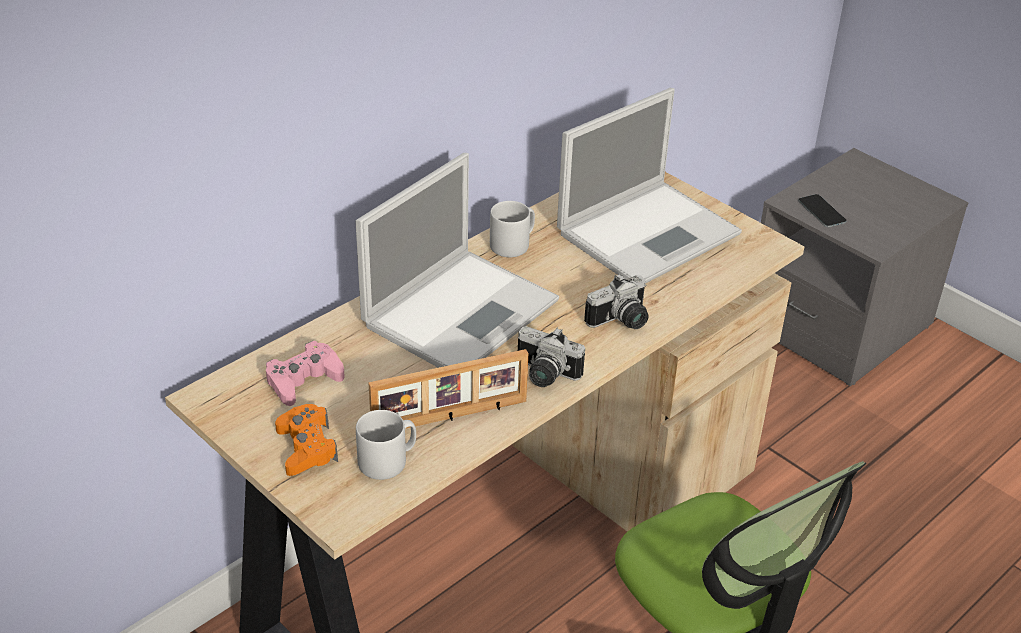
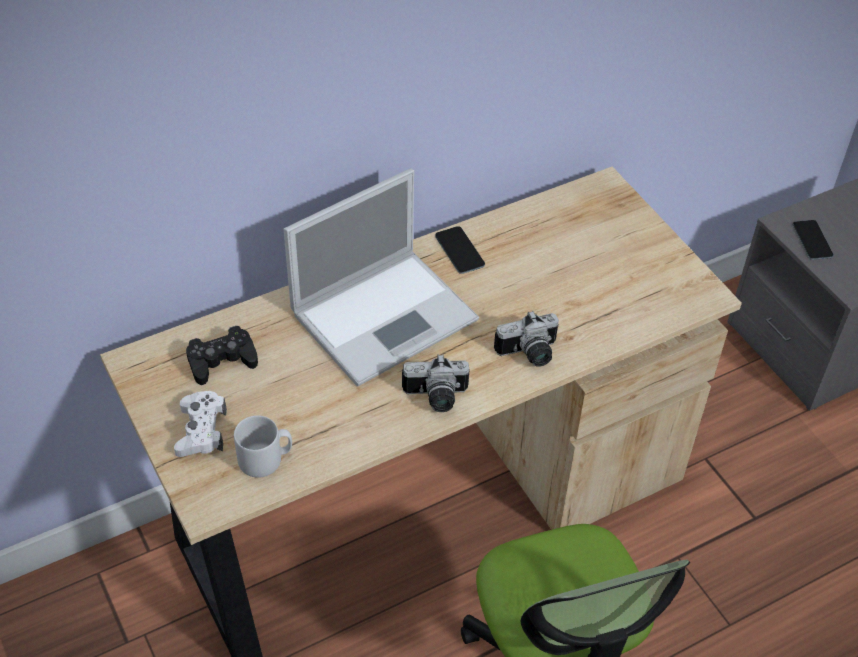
camera: 15 degrees right, 10 degrees up
pink game controller [266,341,345,406] -> black game controller [186,326,258,385]
orange game controller [275,404,338,476] -> white game controller [174,391,227,457]
picture frame [368,349,528,428] -> none
grey mug [490,201,535,257] -> phone [435,226,485,274]
camera [518,326,585,387] -> camera turned 45 degrees counterclockwise [402,354,469,412]
laptop [557,88,742,284] -> none

